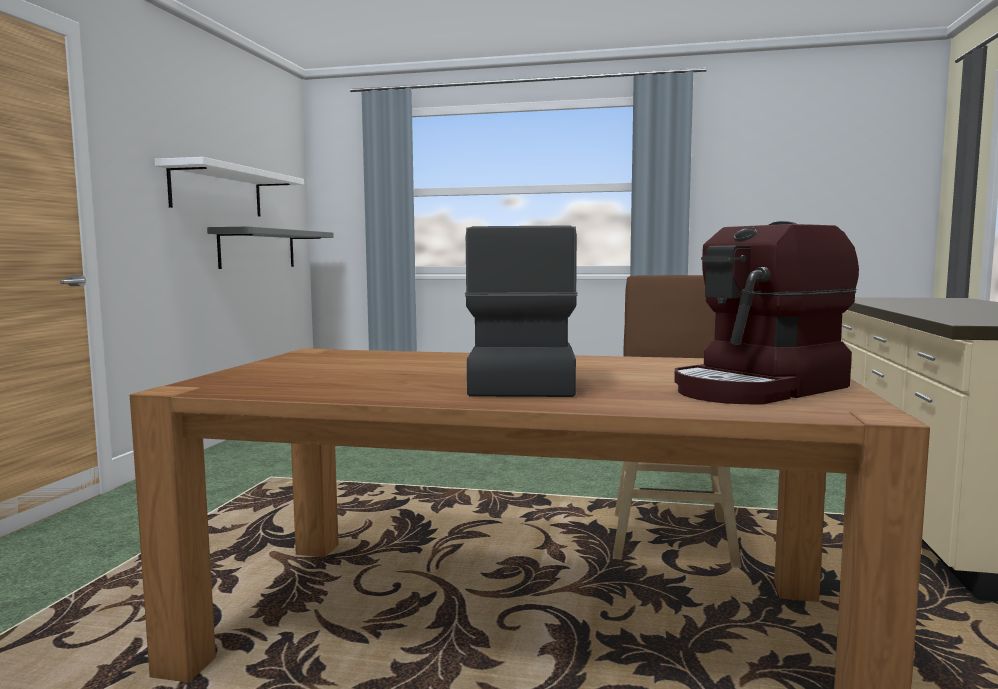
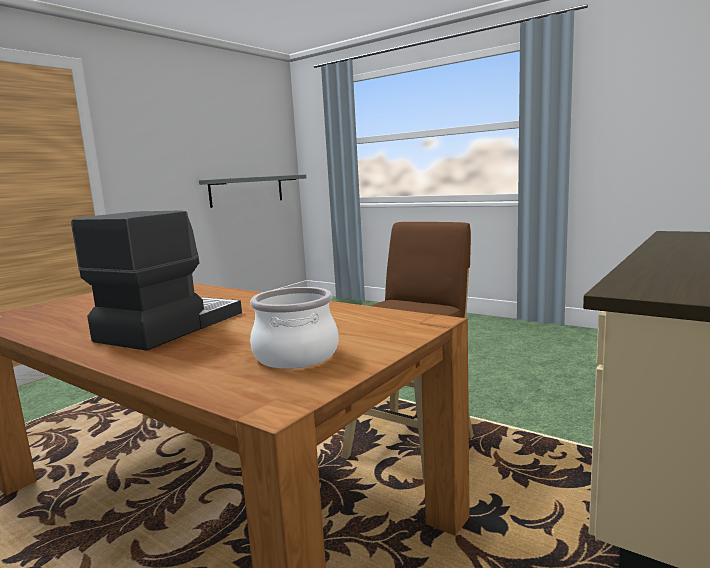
camera: 25 degrees right, 5 degrees up
white shelf [155,157,304,216] -> none
coffee machine [674,221,859,405] -> cooking pot [250,287,339,369]

